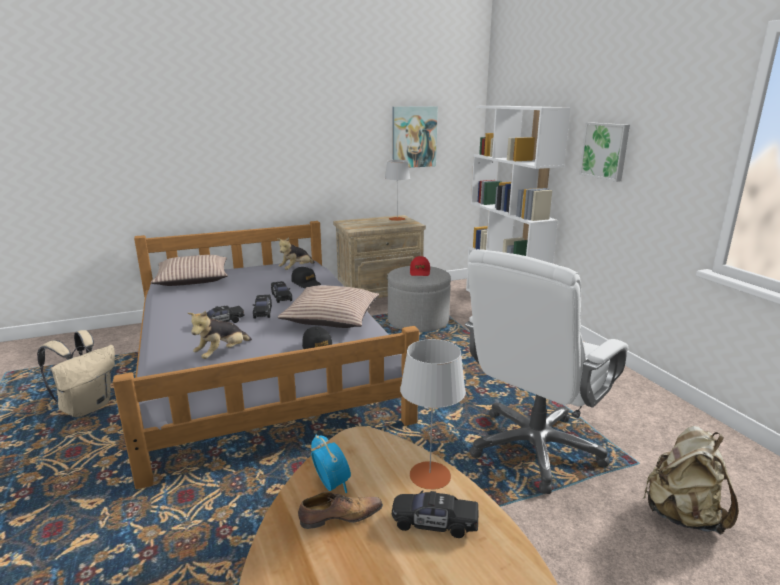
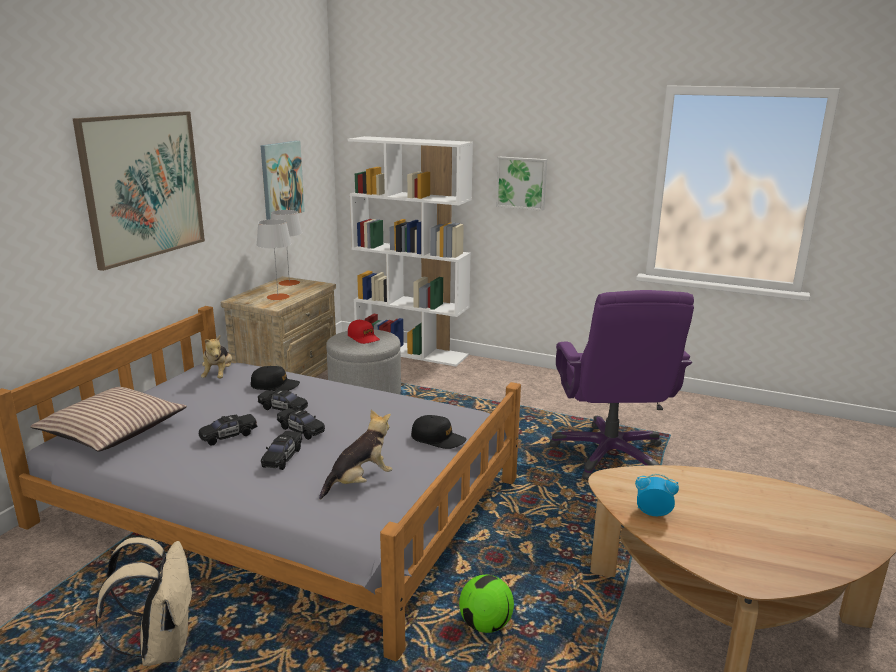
camera: 45 degrees left, 0 degrees up
plush toy [188,311,252,359] -> plush toy turned 120 degrees counterclockwise [319,410,392,500]
pillow [278,285,379,328] -> none
shoe [298,491,383,529] -> none
black toy car [392,491,479,538] -> black toy car moved to [199,414,258,445]
grey table lamp [400,339,466,490] -> grey table lamp moved to [256,219,291,301]
white office chair [465,249,629,494] -> purple office chair [549,290,694,480]
beige backpack [643,426,739,535] -> none
none -> picture [72,111,205,271]
none -> football [459,574,514,633]

